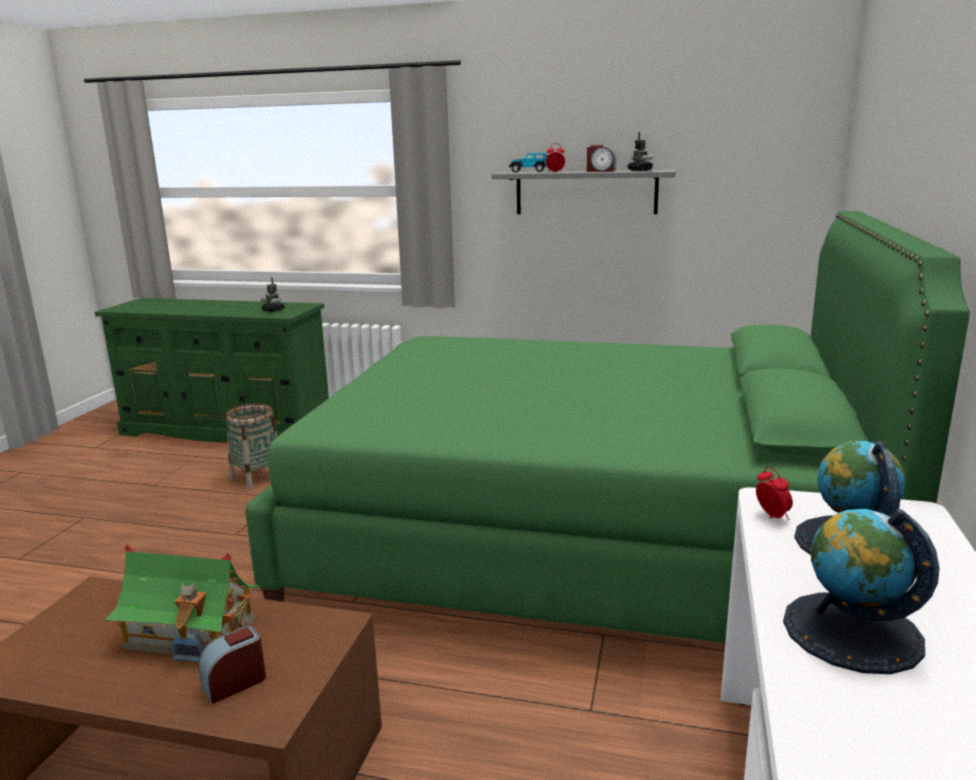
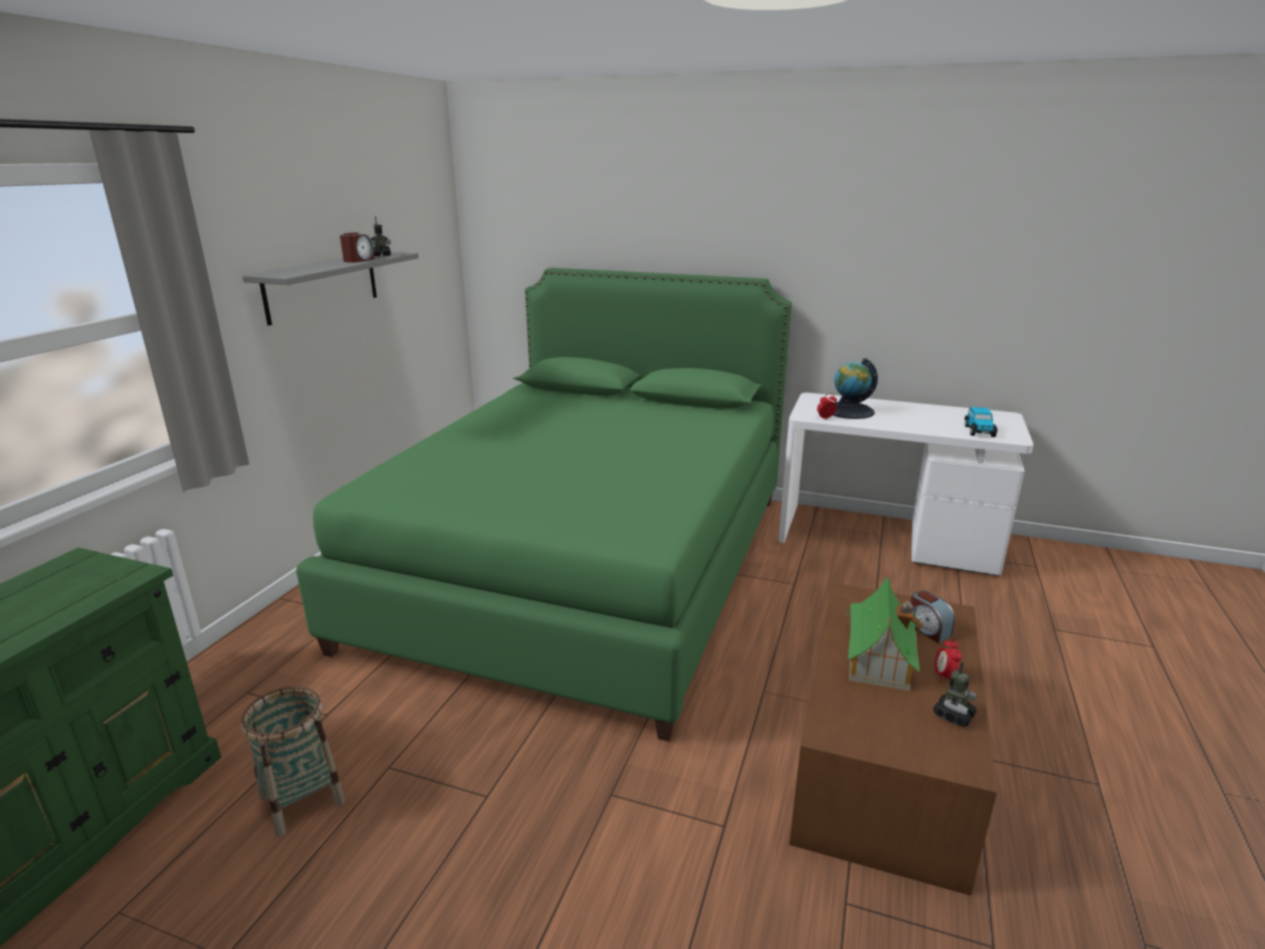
camera: 85 degrees left, 5 degrees up
toy robot [261,277,285,312] -> toy robot moved to [933,662,977,727]
toy car [509,153,548,172] -> toy car moved to [964,407,997,437]
alarm clock [546,143,565,172] -> alarm clock moved to [934,639,962,682]
globe [783,508,940,674] -> none

